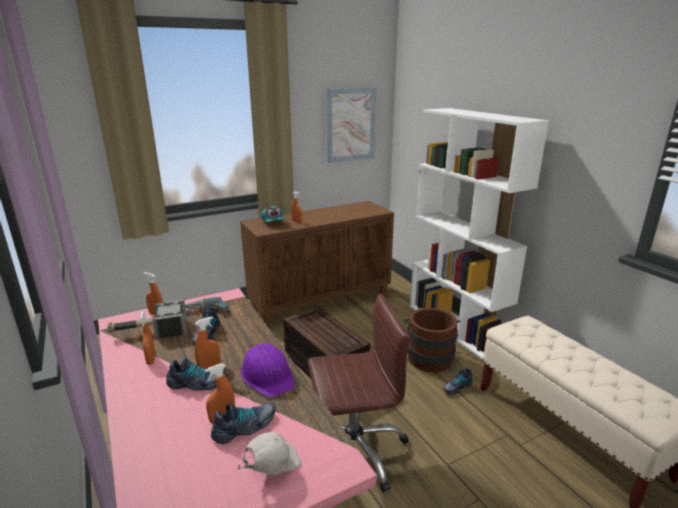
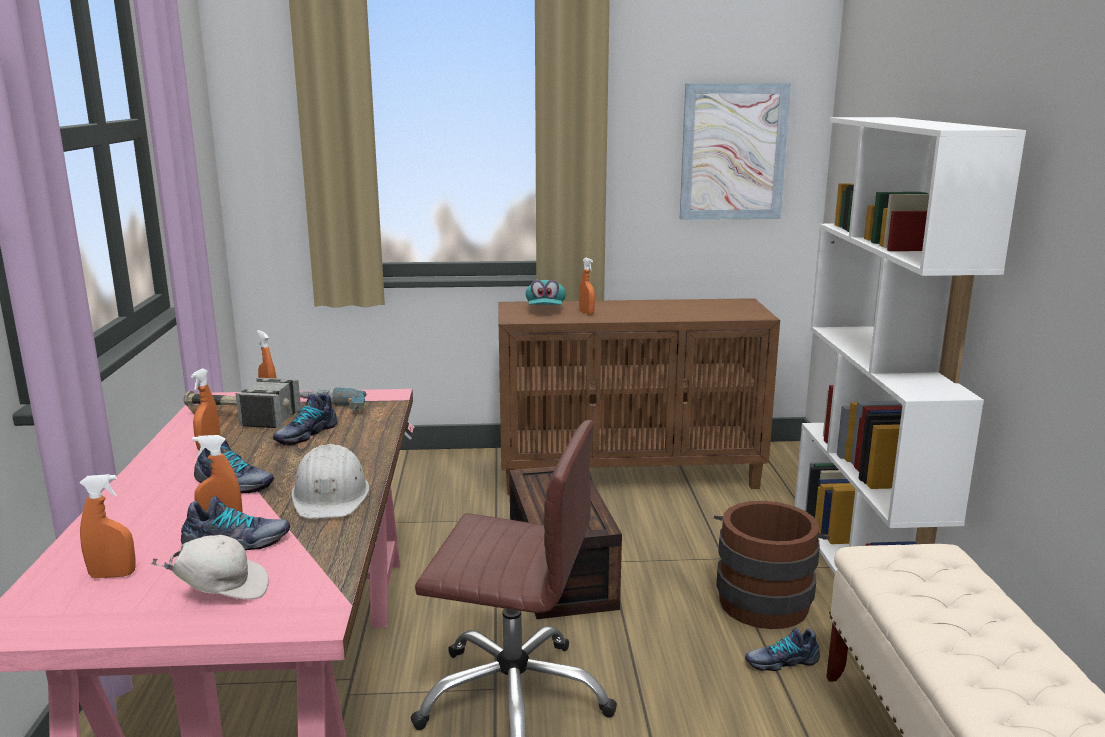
camera: 25 degrees right, 5 degrees down
orange spray bottle [195,317,221,369] -> orange spray bottle moved to [80,474,135,578]
purple hard hat [241,344,295,397] -> white hard hat [291,444,369,519]

